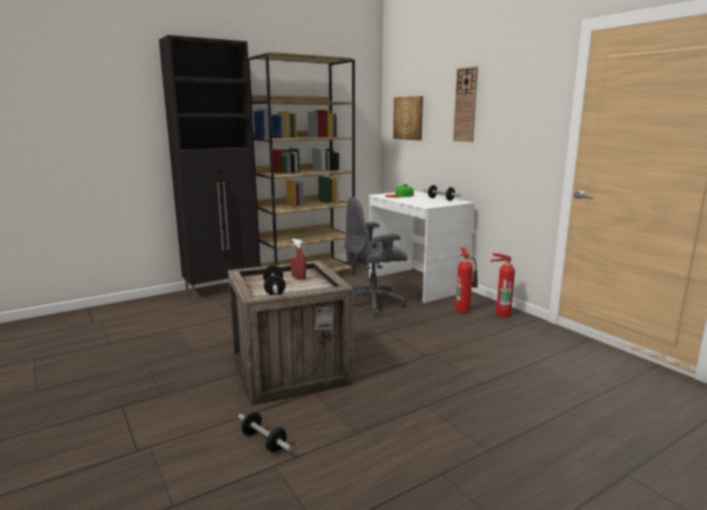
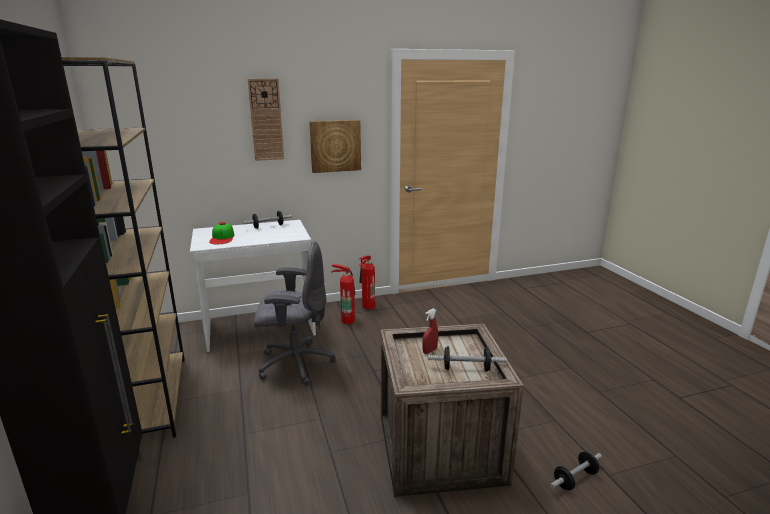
camera: 75 degrees left, 5 degrees up
grey office chair [344,197,407,317] -> grey office chair turned 90 degrees counterclockwise [254,241,335,386]
picture [393,96,423,140] -> picture moved to [309,120,361,173]

